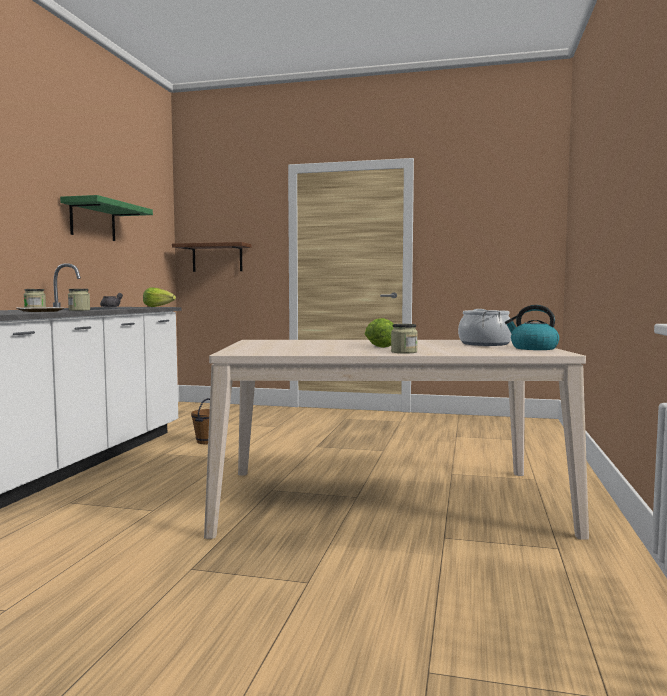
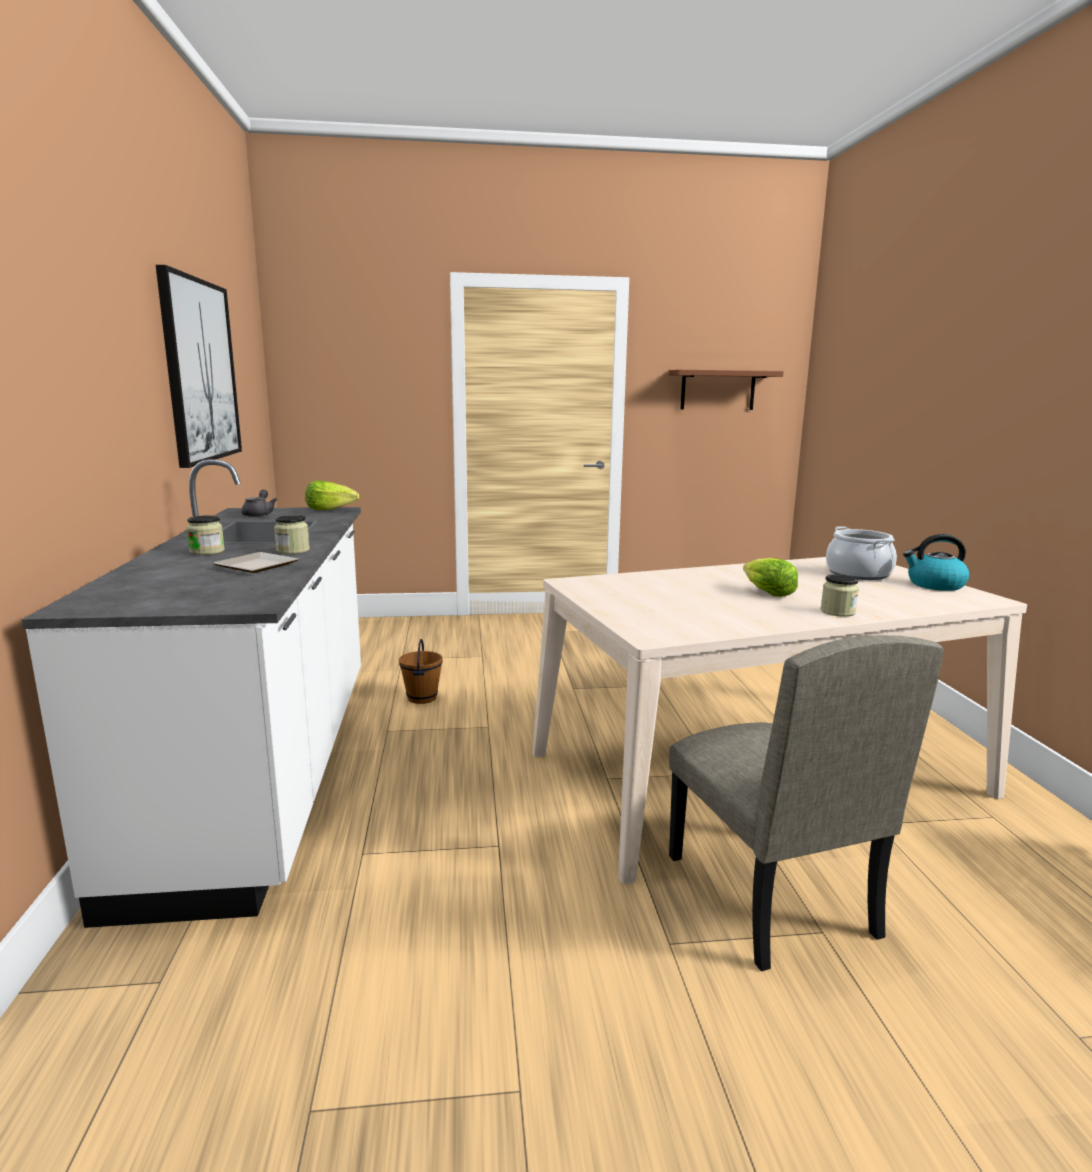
camera: 20 degrees left, 10 degrees up
green shelf [60,195,153,241] -> picture [156,265,242,468]
brown shelf [172,242,251,272] -> brown shelf moved to [669,370,784,410]
none -> beige chair [669,635,944,971]

